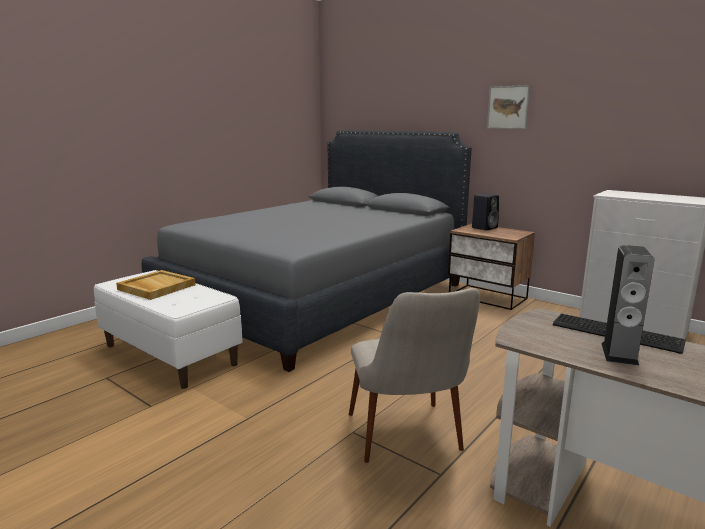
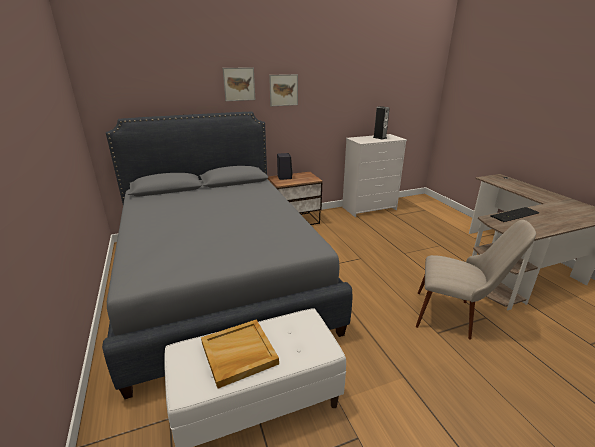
camera: 60 degrees left, 10 degrees up
speaker [602,245,654,366] -> speaker moved to [373,106,390,139]
none -> picture [223,67,255,101]

